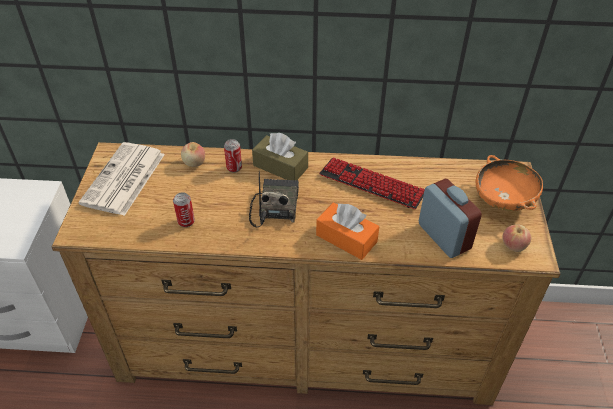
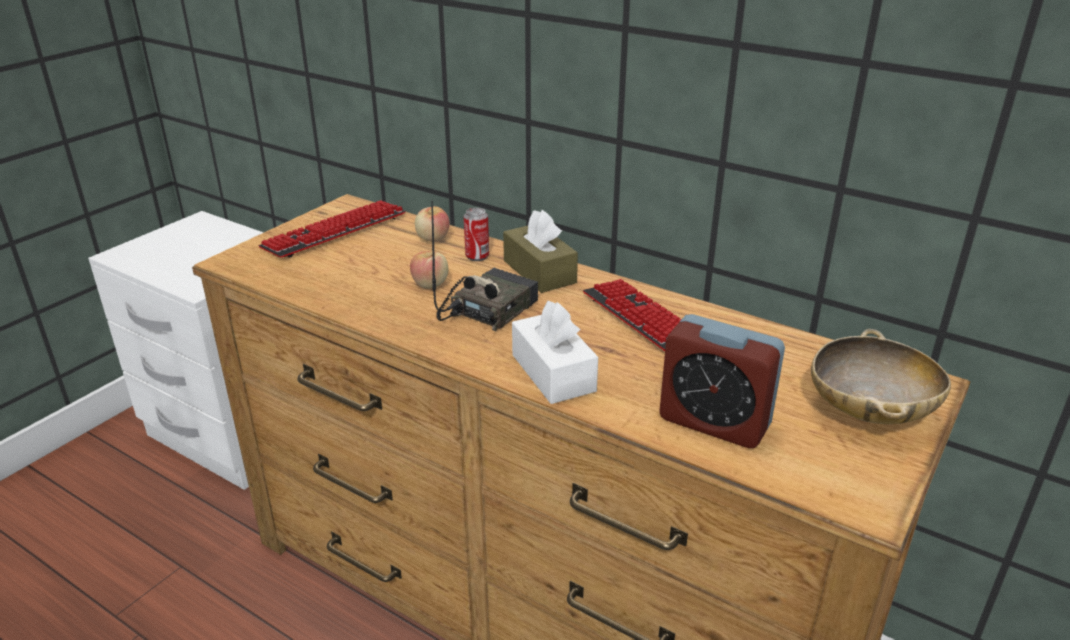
camera: 30 degrees right, 15 degrees down
newspaper [78,142,165,216] -> keyboard [259,200,405,258]
can [173,192,195,227] -> none
orange tissue box [316,203,379,260] -> white tissue box [512,301,598,404]
alarm clock [419,179,482,258] -> alarm clock turned 120 degrees clockwise [659,314,785,448]
orange bowl [476,155,543,211] -> beige bowl [811,329,951,424]
apple [502,225,531,252] -> apple moved to [410,251,448,289]

